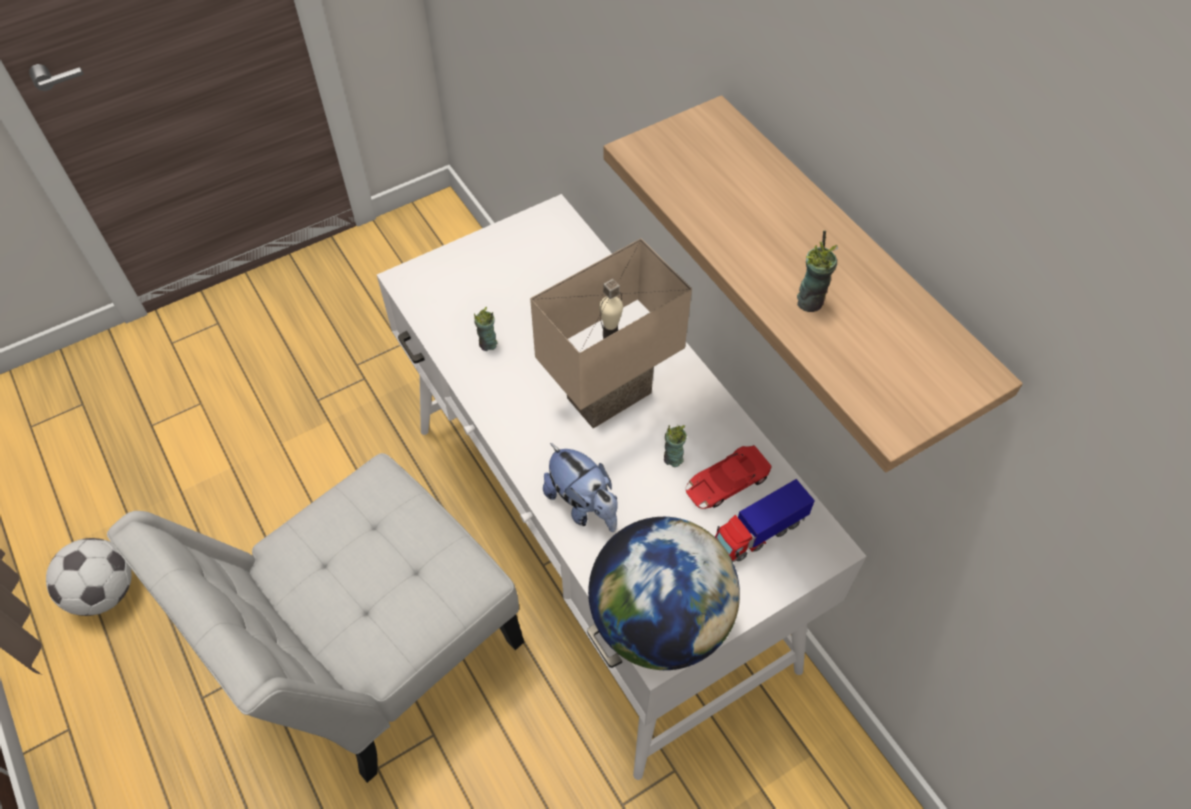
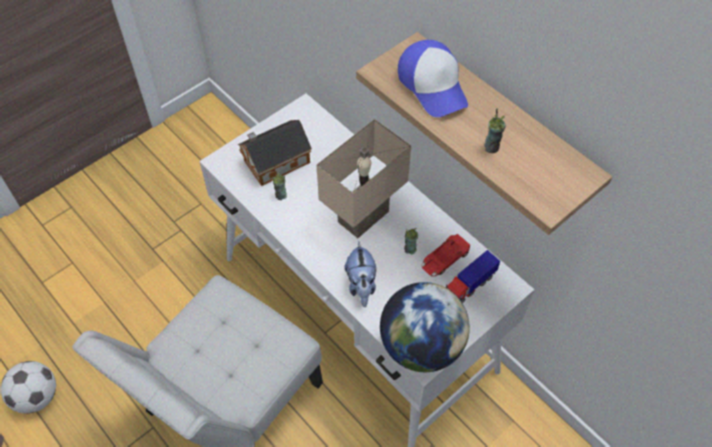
camera: 10 degrees left, 0 degrees up
plush toy [543,443,618,532] -> plush toy turned 45 degrees clockwise [344,242,376,307]
none -> toy house [238,120,312,186]
none -> cap [398,40,468,117]

